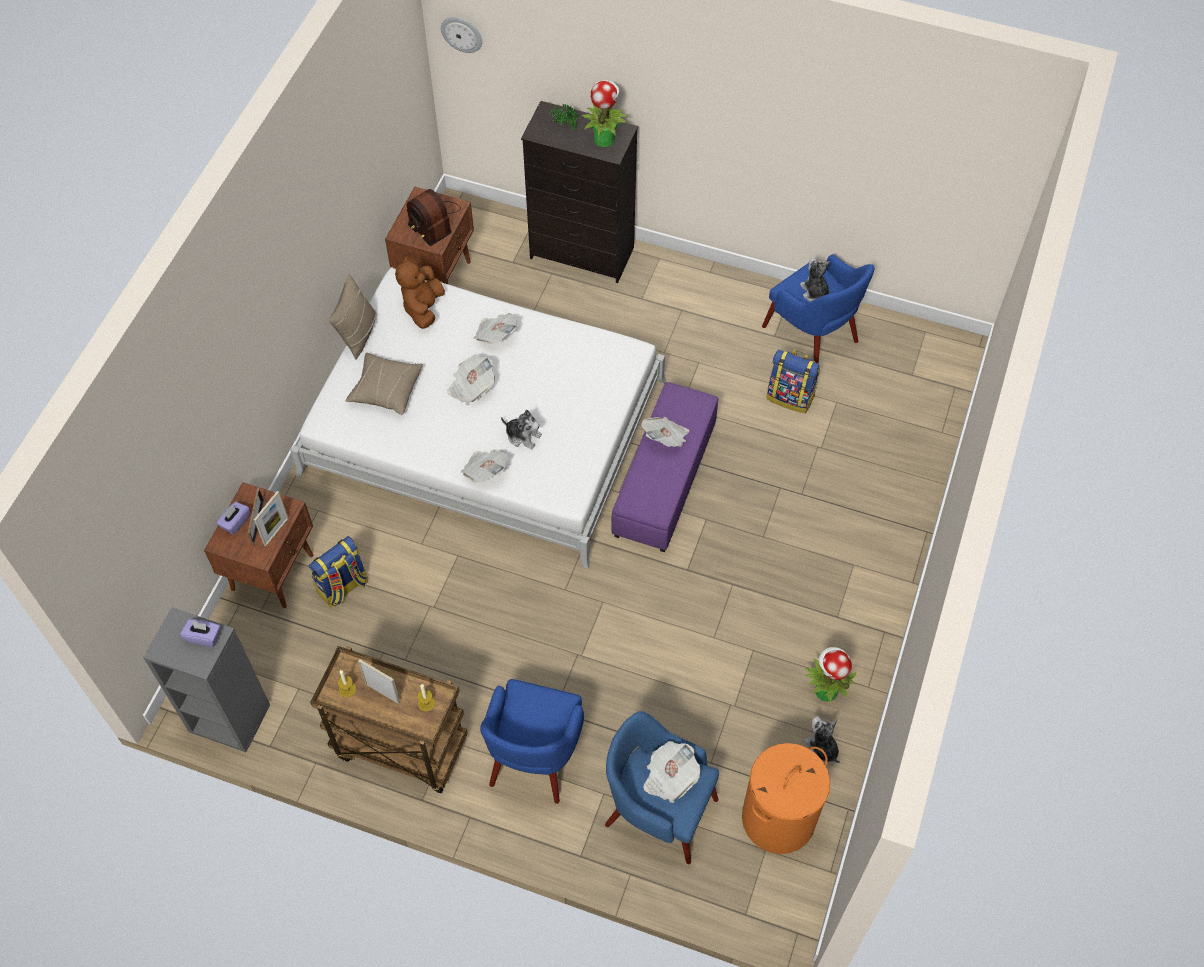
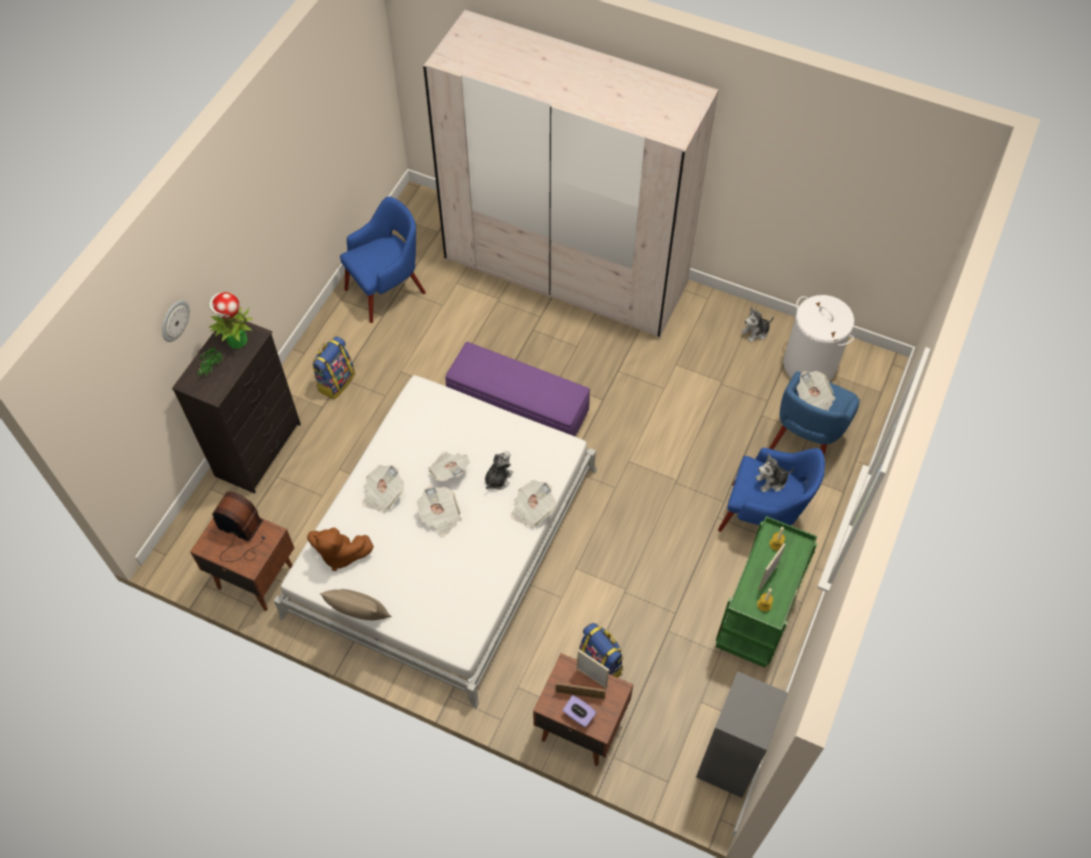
camera: 85 degrees left, 0 degrees up
purple tissue box [180,619,220,647] -> none
brown cart [310,646,468,793] -> green cart [716,516,818,668]
beige pillow [345,353,423,415] -> none
radio [407,189,461,246] -> radio turned 120 degrees counterclockwise [212,491,265,562]
wall clock [441,17,482,53] -> wall clock moved to [162,300,190,342]
newspaper [641,417,689,447] -> newspaper moved to [428,452,470,481]
orange laundry basket [742,743,830,854] -> white laundry basket [783,295,854,382]
backpack [766,349,820,413] -> backpack moved to [312,336,355,399]
plush toy [800,258,830,302] -> plush toy moved to [755,454,794,492]
potted plant [805,647,857,702] -> none
none -> beige wardrobe [423,10,719,339]

